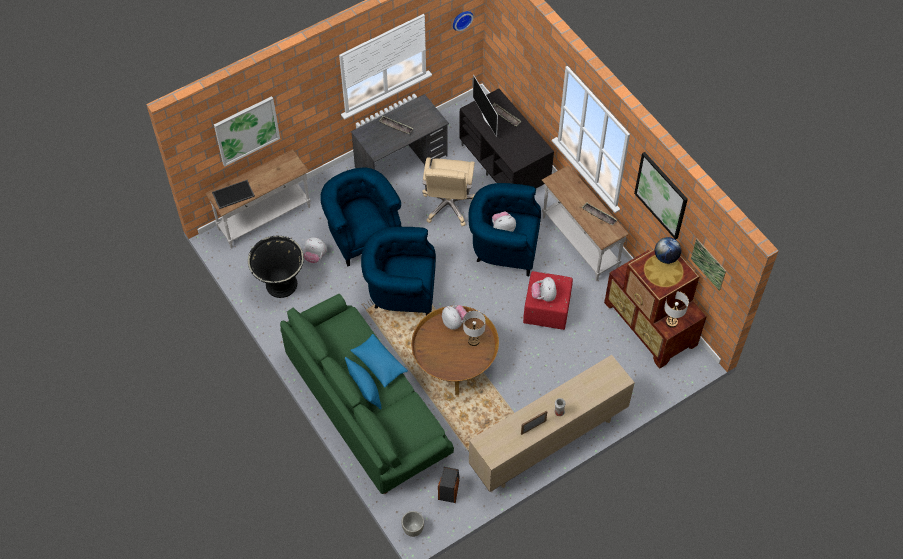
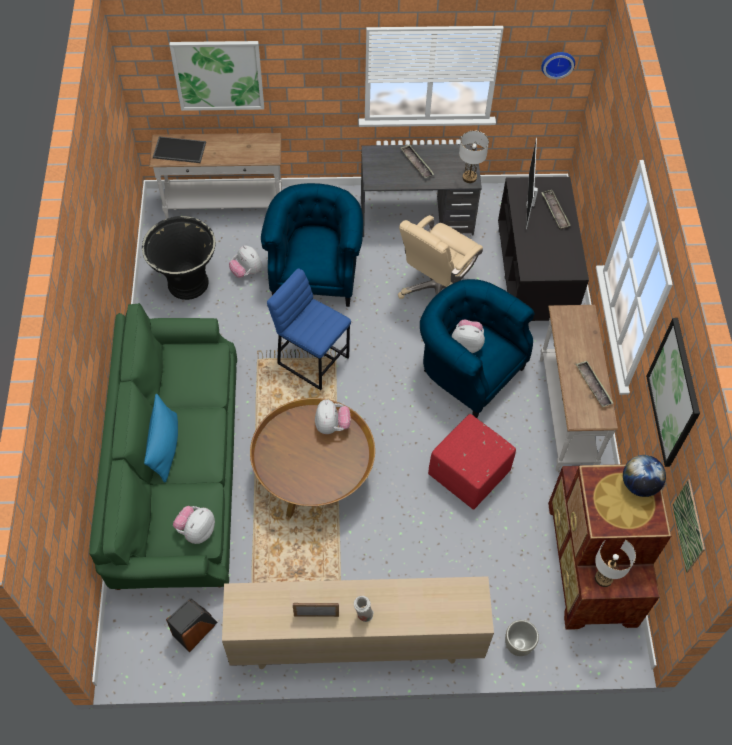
camera: 30 degrees right, 0 degrees up
blue pillow [350,334,408,388] -> none
blue armchair [361,227,436,315] -> blue stool [267,268,351,390]
grey planter [401,511,424,537] -> grey planter moved to [505,620,539,656]
table lamp [463,310,486,346] -> table lamp moved to [459,130,489,183]
plush toy [531,277,557,302] -> plush toy moved to [173,506,215,544]

